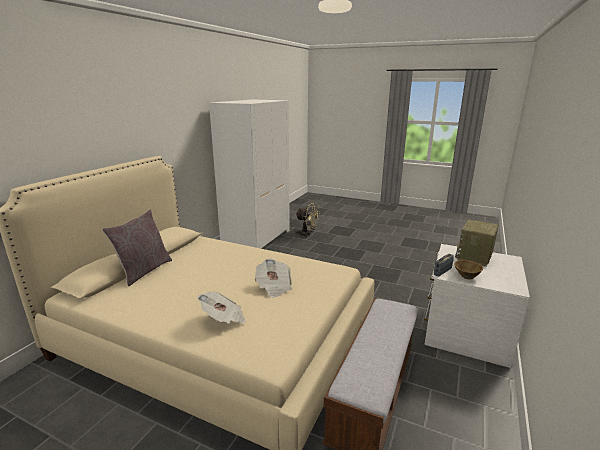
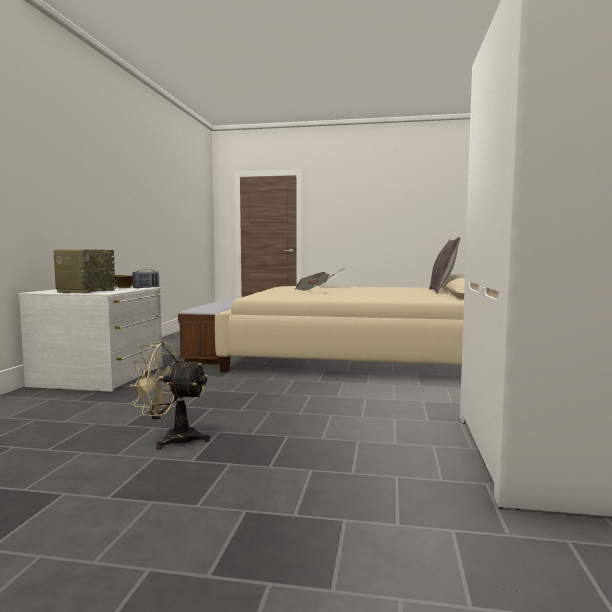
camera: 165 degrees right, 15 degrees down
beige fan [296,203,320,238] -> beige fan moved to [130,342,210,449]

